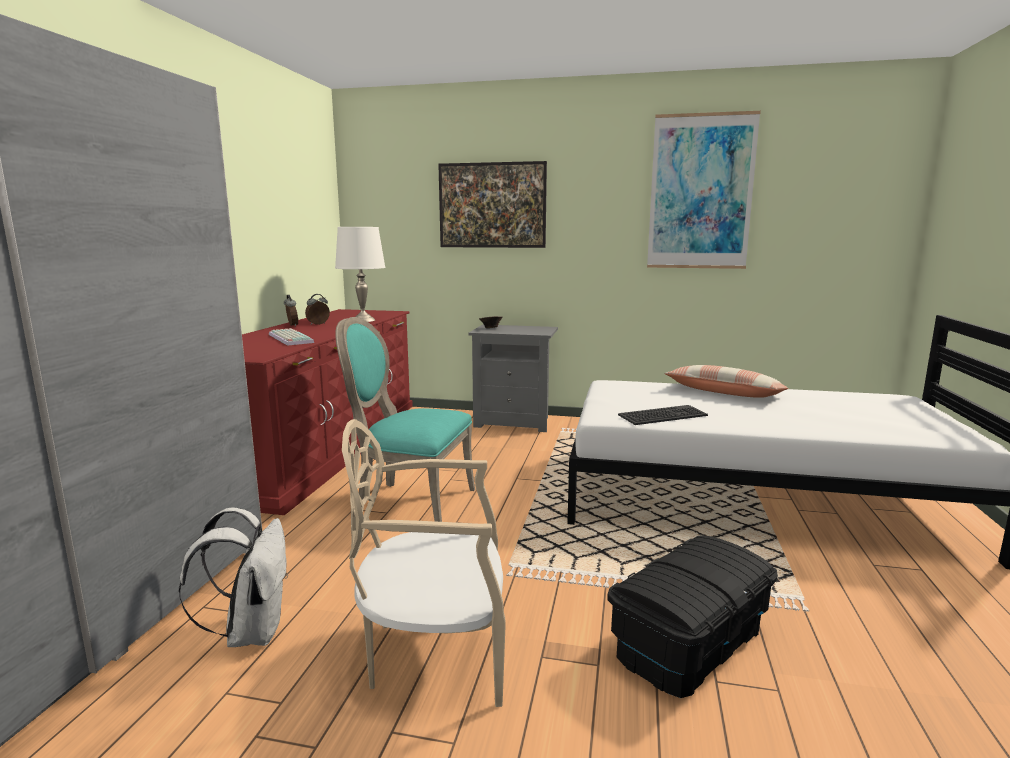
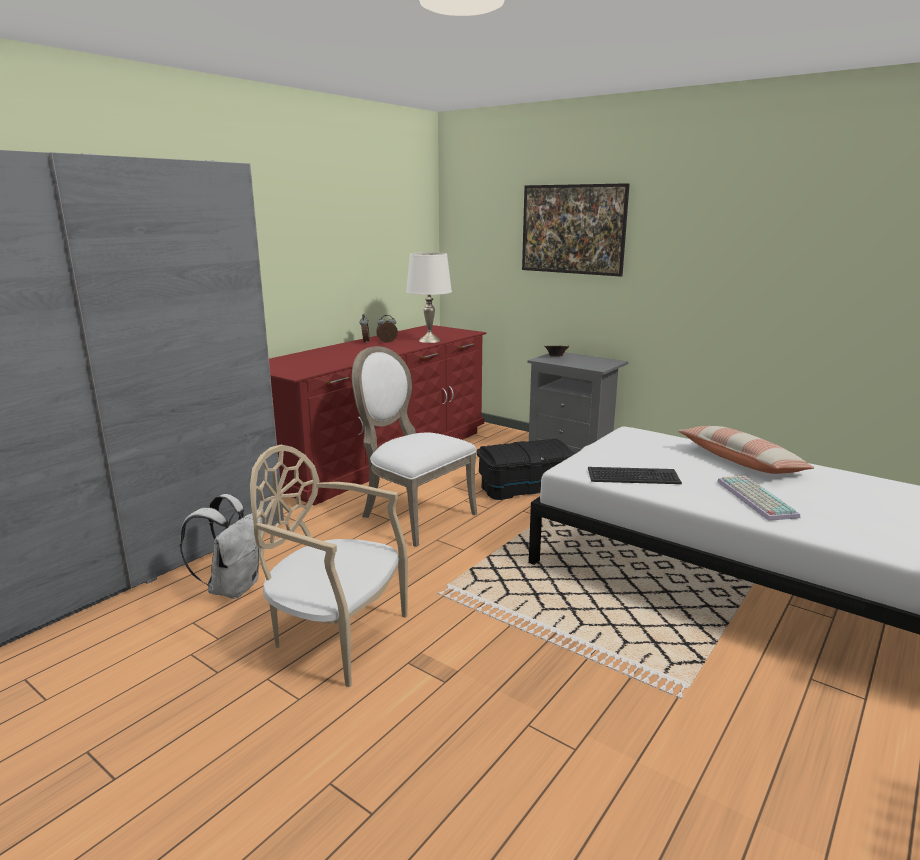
camera: 25 degrees right, 5 degrees up
keyboard [269,328,314,346] -> keyboard moved to [717,476,800,521]
turquoise chair [335,317,475,522] -> white chair [352,346,477,547]
black storage box [608,535,778,698] -> black storage box moved to [477,439,575,500]
picture [647,111,761,269] -> none

